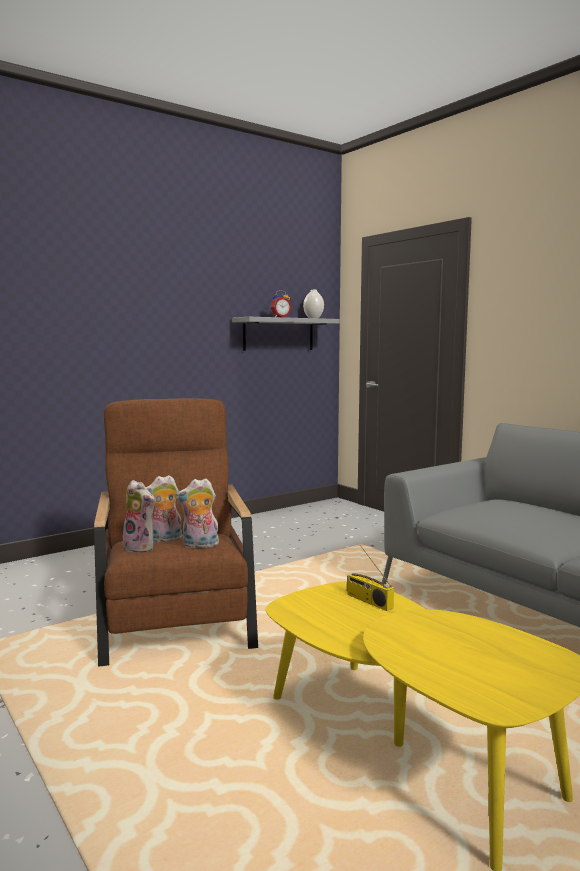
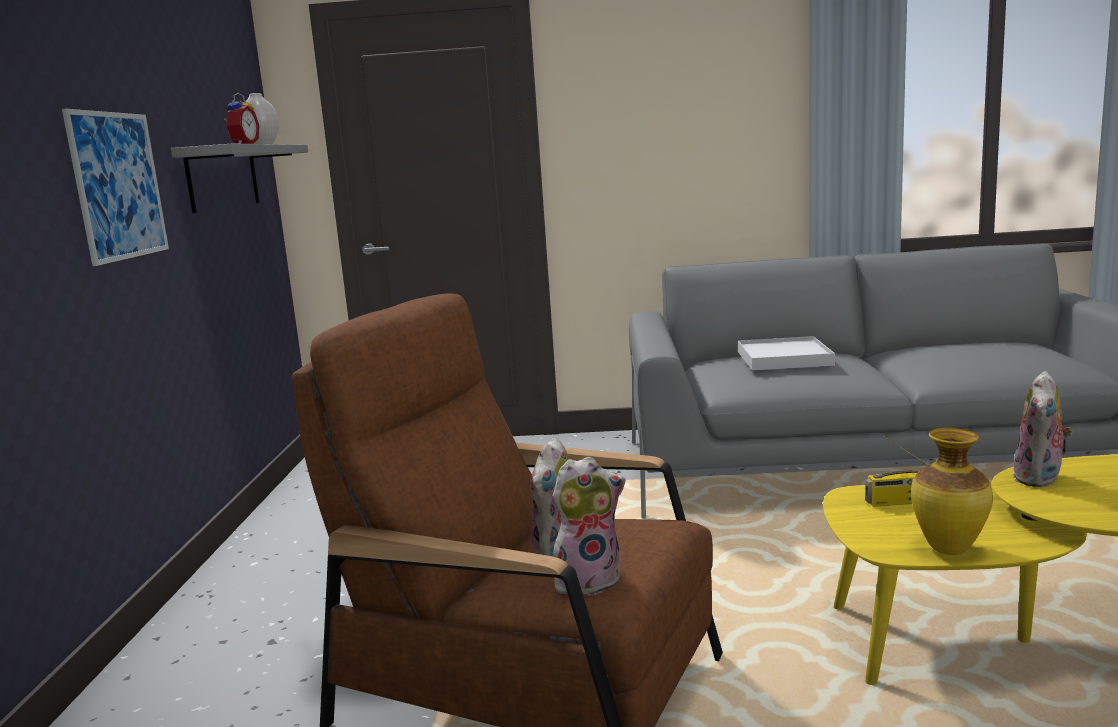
camera: 50 degrees left, 5 degrees up
plush toy [176,478,219,548] -> plush toy moved to [1013,371,1073,487]
none -> picture [62,109,169,266]
none -> white tray [738,336,835,370]
none -> vase [911,428,993,555]

